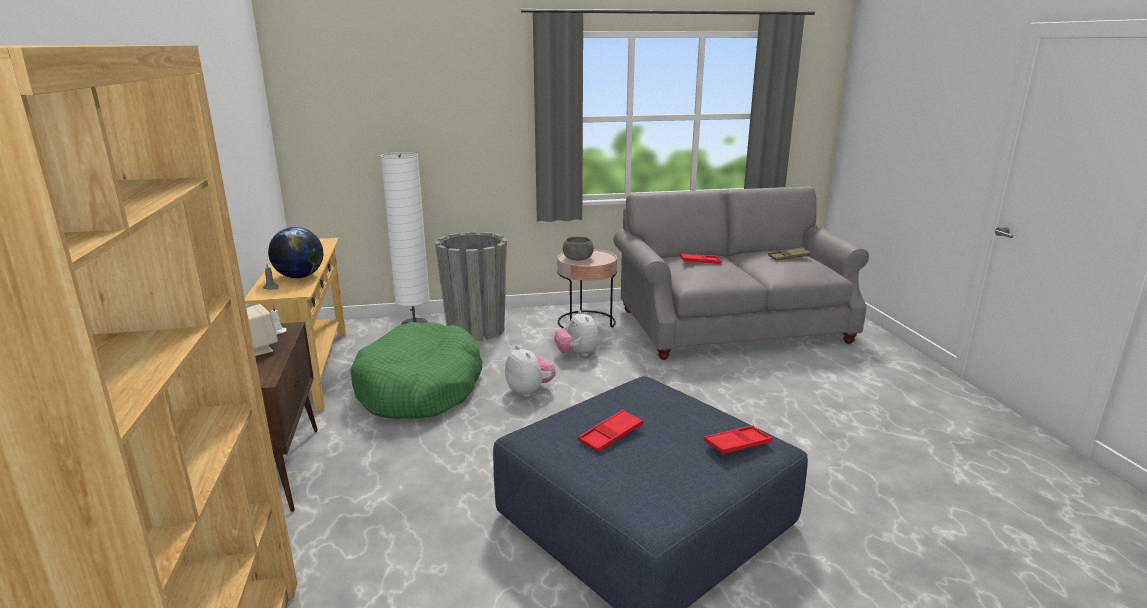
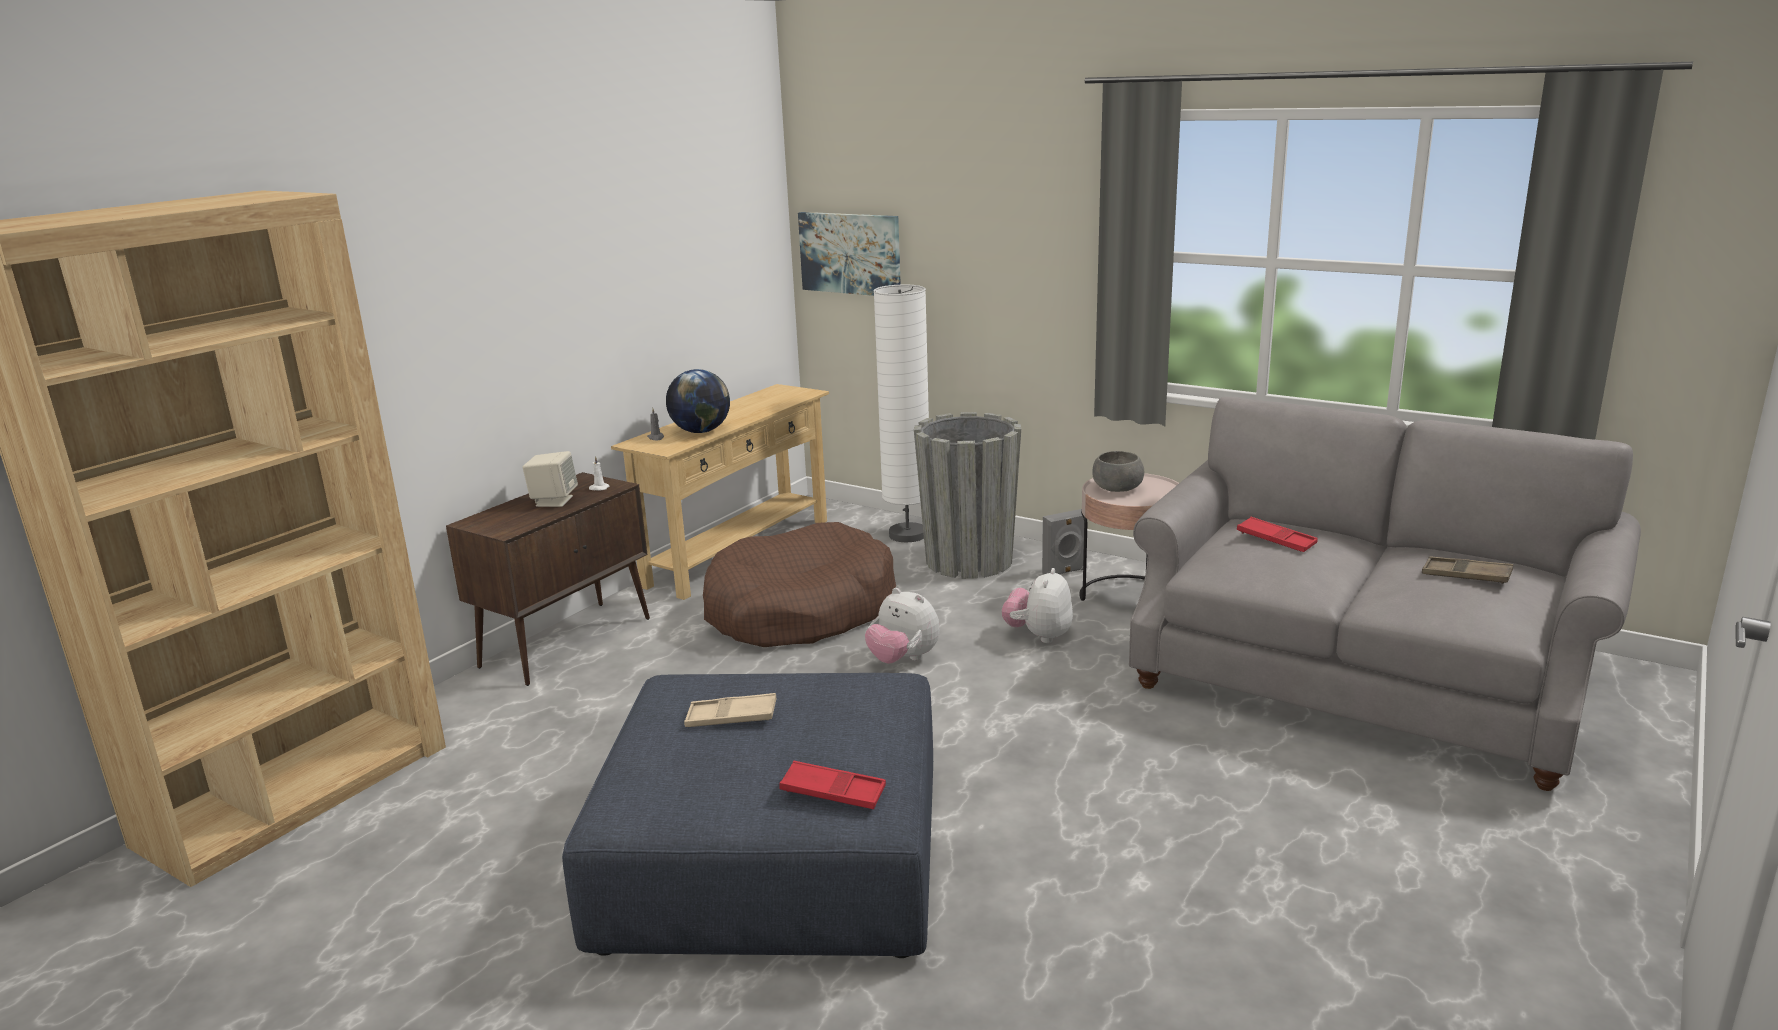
camera: 45 degrees right, 0 degrees up
green dog bed [350,322,482,419] -> brown dog bed [703,522,896,647]
plush toy [505,345,556,397] -> plush toy turned 120 degrees clockwise [865,588,940,664]
red tray [578,410,643,452] -> beige tray [684,693,777,727]
none -> picture [798,212,901,296]
none -> grey speaker [1042,509,1084,574]

